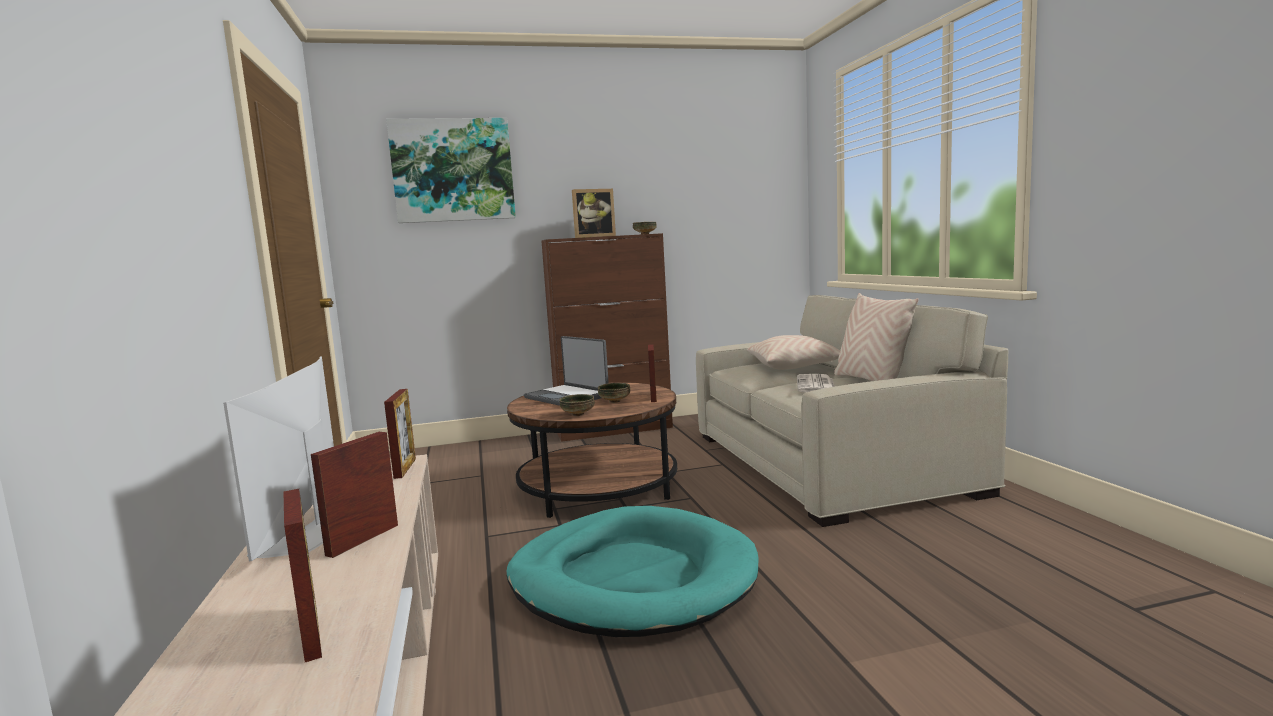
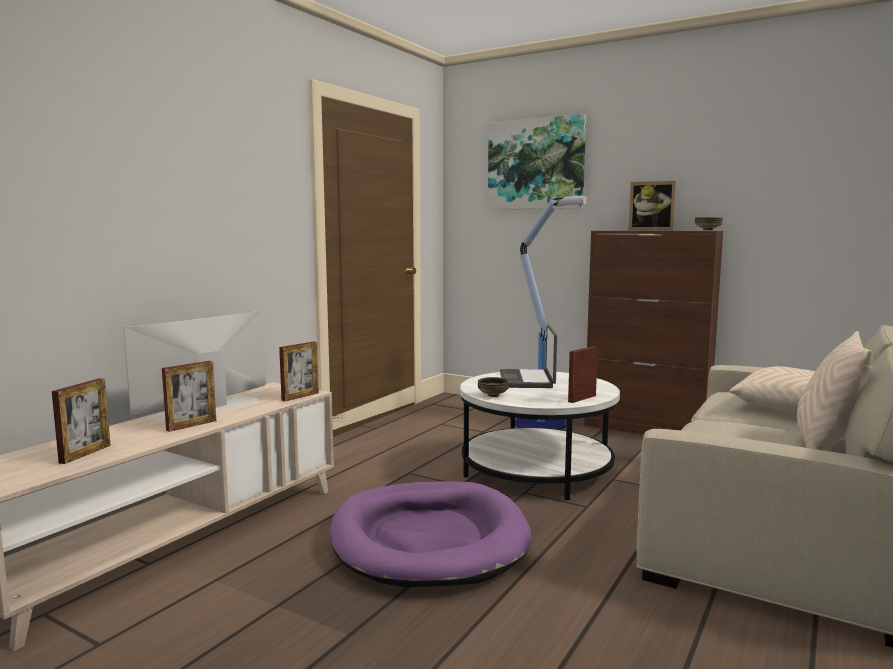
camera: 45 degrees right, 0 degrees up
picture frame [311,432,398,558] -> picture frame turned 150 degrees clockwise [162,361,216,432]
turquoise dog bed [506,506,758,637] -> purple dog bed [330,481,532,587]
brown coffee table [507,382,677,518] -> white coffee table [460,372,620,500]
bowl [598,383,630,403] -> none
newspaper [797,374,835,393] -> none
none -> floor lamp [515,195,587,430]

